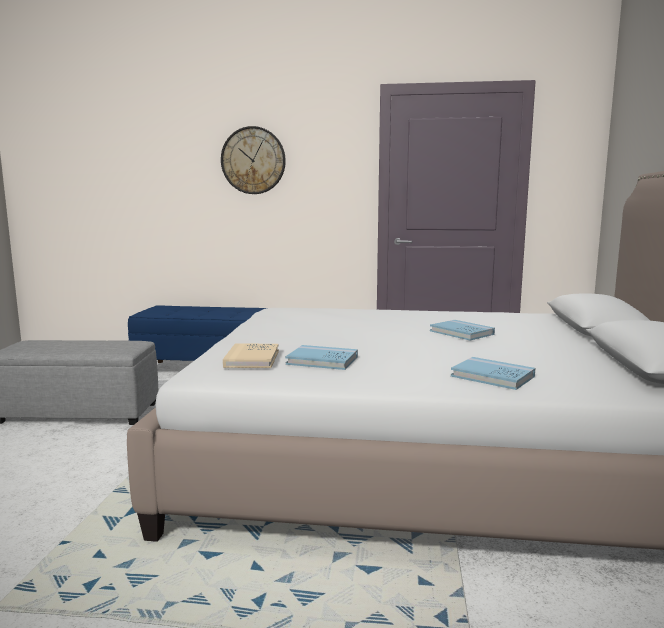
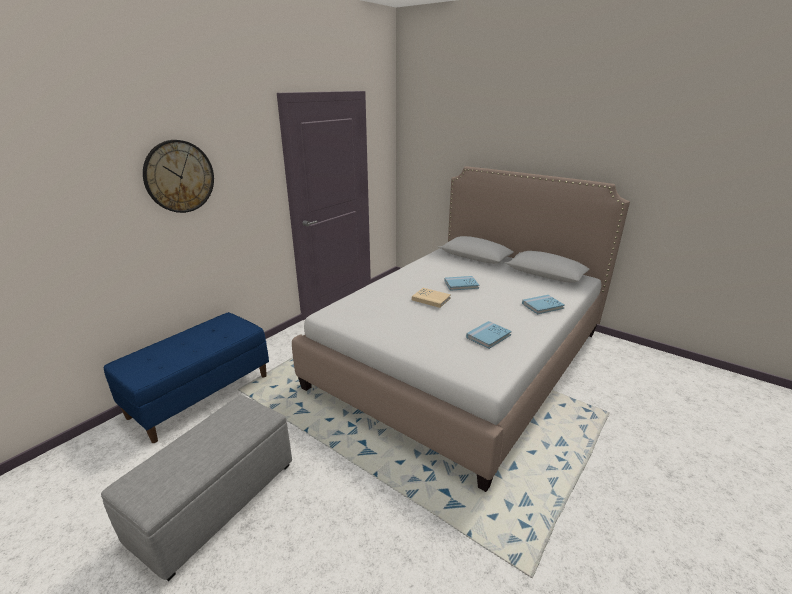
camera: 60 degrees left, 15 degrees up
beige book [223,344,279,368] -> beige book moved to [412,288,451,308]

